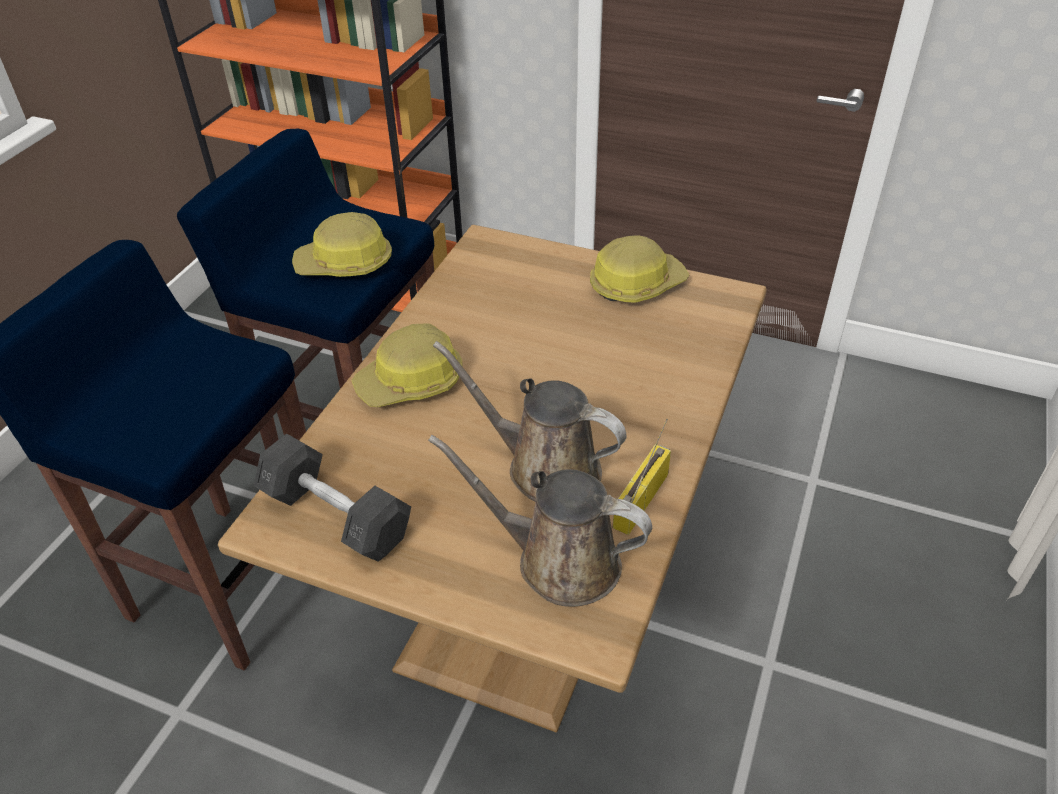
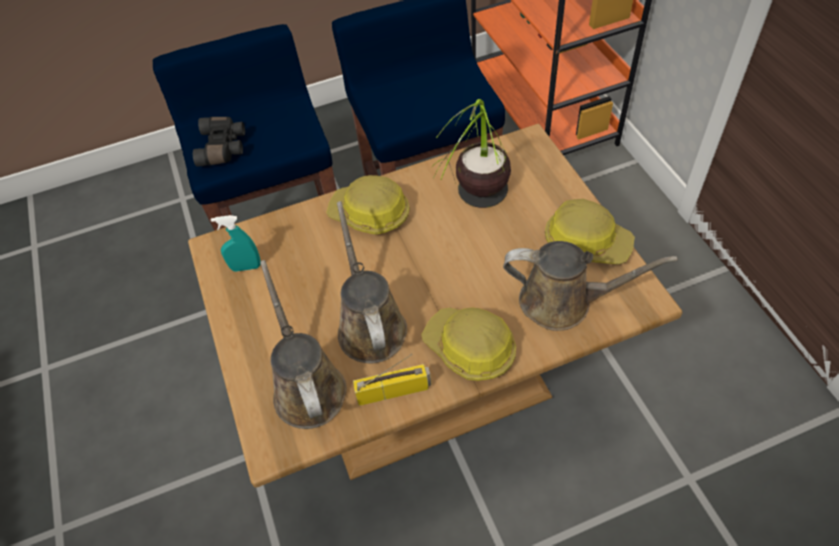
camera: 50 degrees right, 10 degrees up
grey dumbbell [254,433,411,562] -> turquoise spray bottle [211,215,261,272]
hard hat [292,212,392,277] -> hard hat moved to [421,307,516,381]
none -> black binoculars [193,117,245,167]
none -> potted plant [431,99,511,208]
none -> brown watering can [503,241,678,331]

